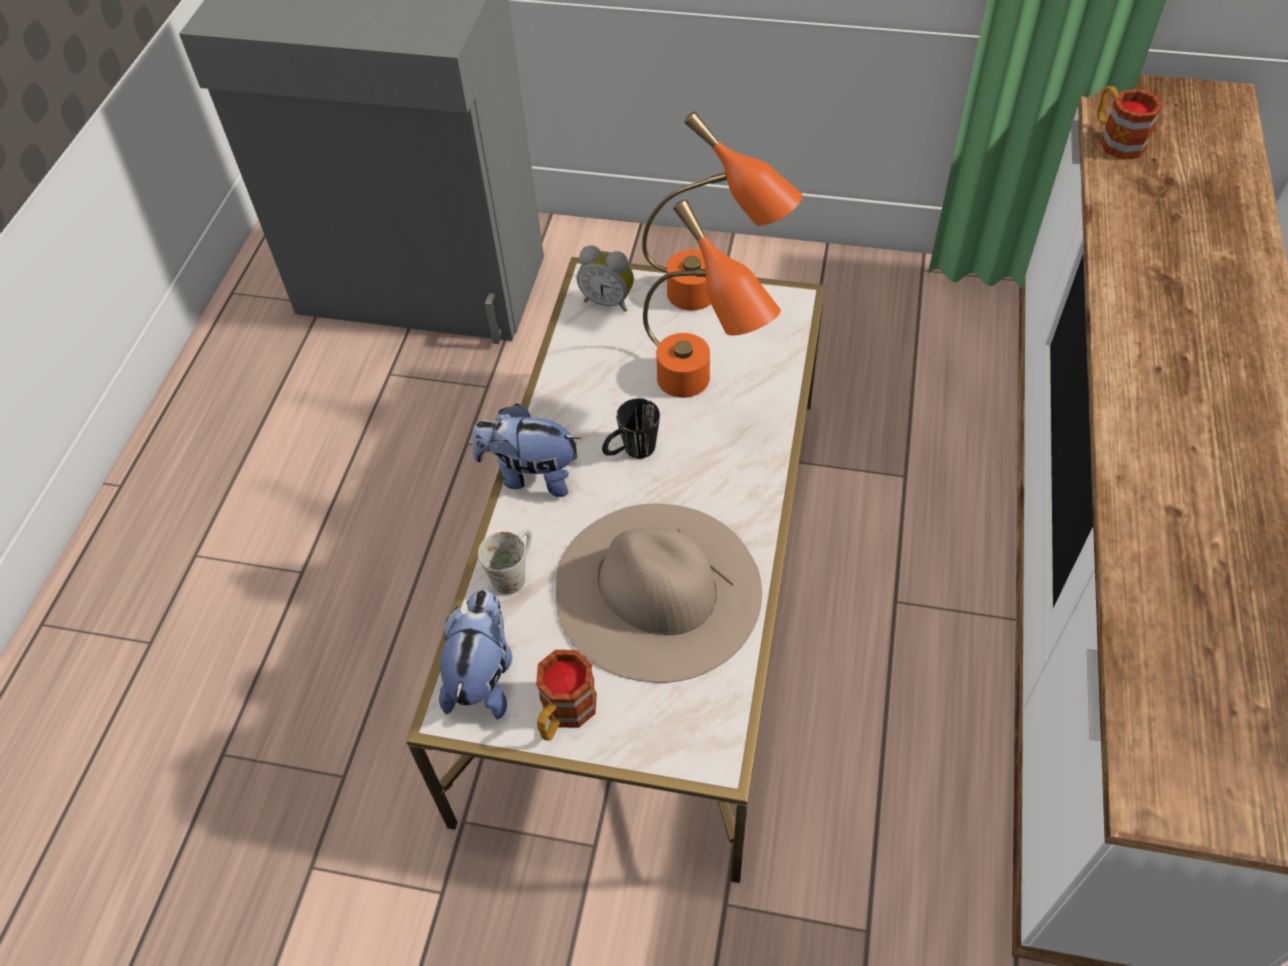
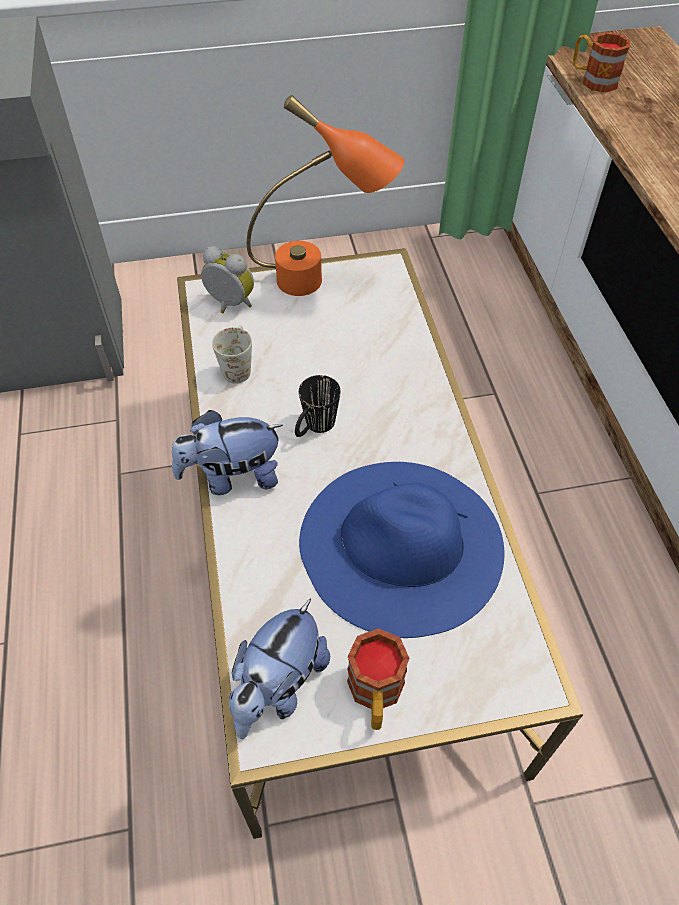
camera: 25 degrees left, 0 degrees up
plush toy [439,590,512,720] -> plush toy turned 135 degrees counterclockwise [229,598,330,739]
white mug [478,528,532,595] -> white mug moved to [212,325,252,384]
beige hat [556,504,762,683] -> blue hat [299,462,504,638]
alarm clock [577,245,634,312] -> alarm clock turned 150 degrees counterclockwise [201,246,254,313]
orange table lamp [643,200,781,398] -> none

